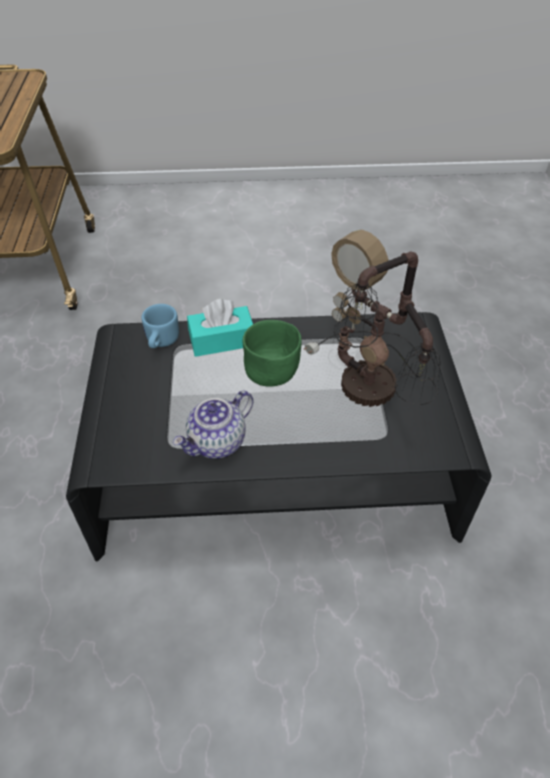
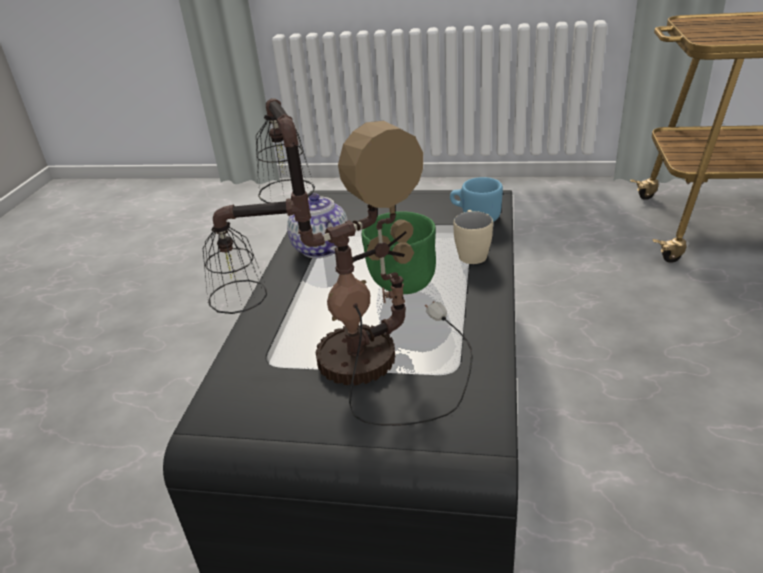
camera: 105 degrees right, 15 degrees down
turquoise tissue box [187,299,253,357] -> beige mug [453,210,493,264]

